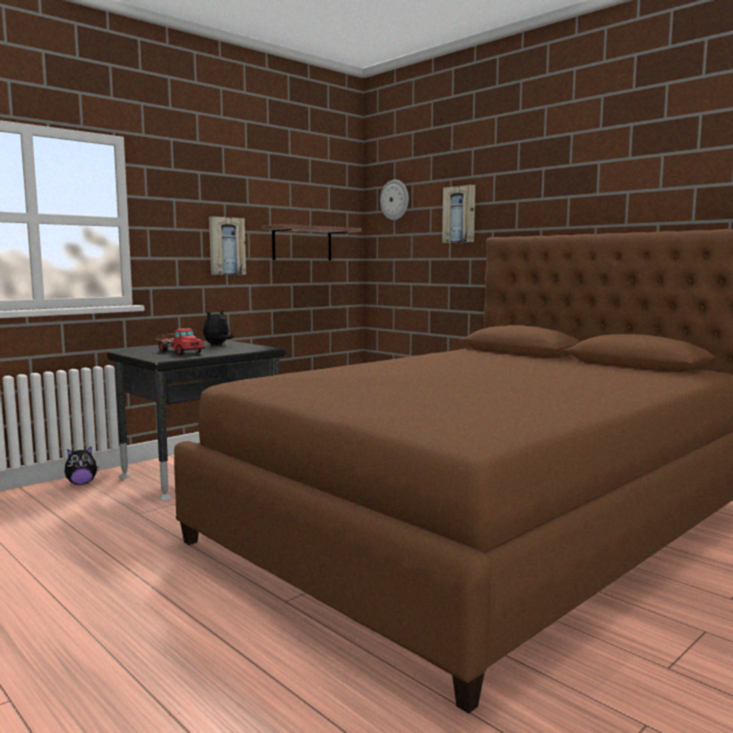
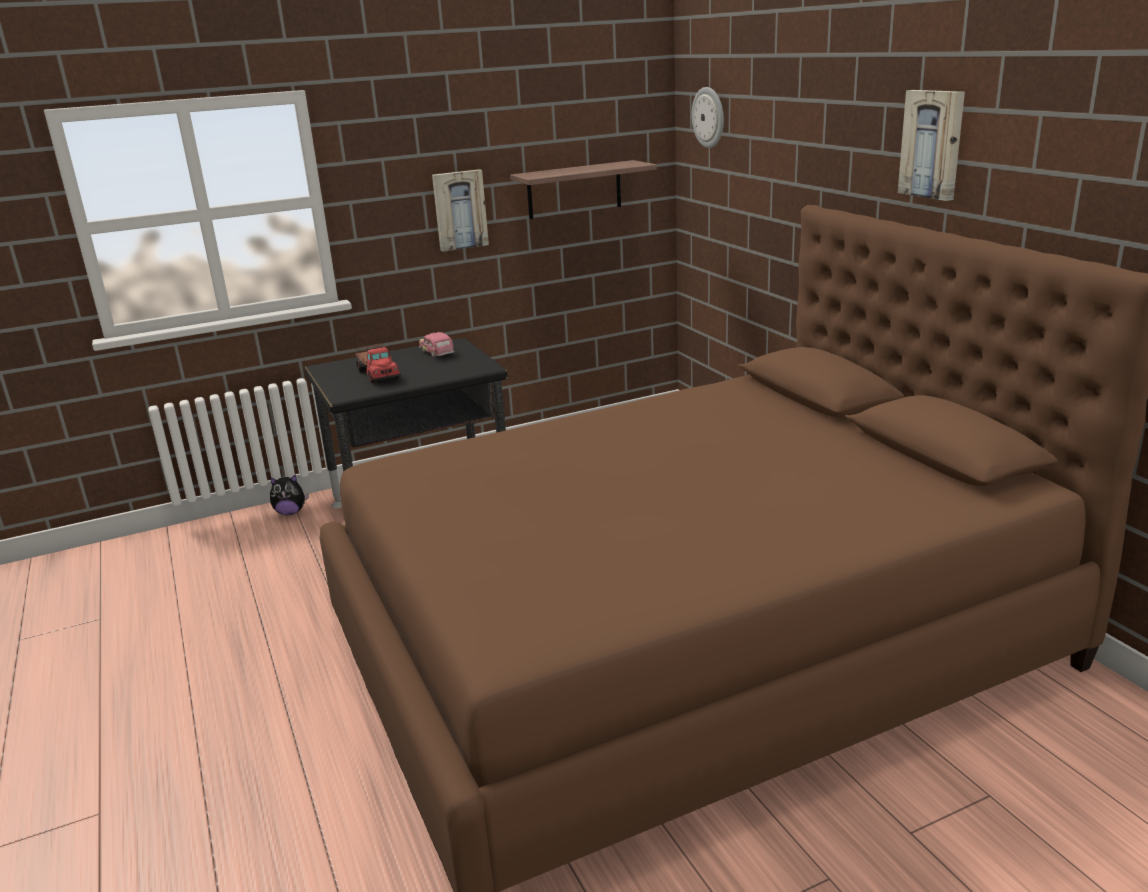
camera: 20 degrees right, 15 degrees up
plush toy [203,309,234,345] -> toy car [419,332,454,357]
picture [442,185,475,243] -> picture moved to [898,90,965,201]

